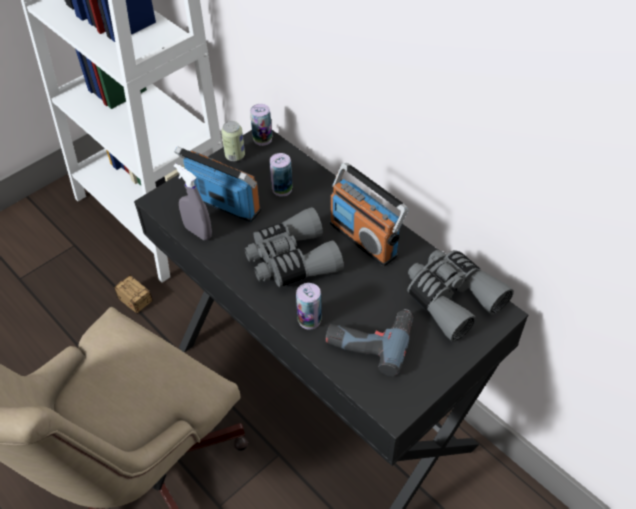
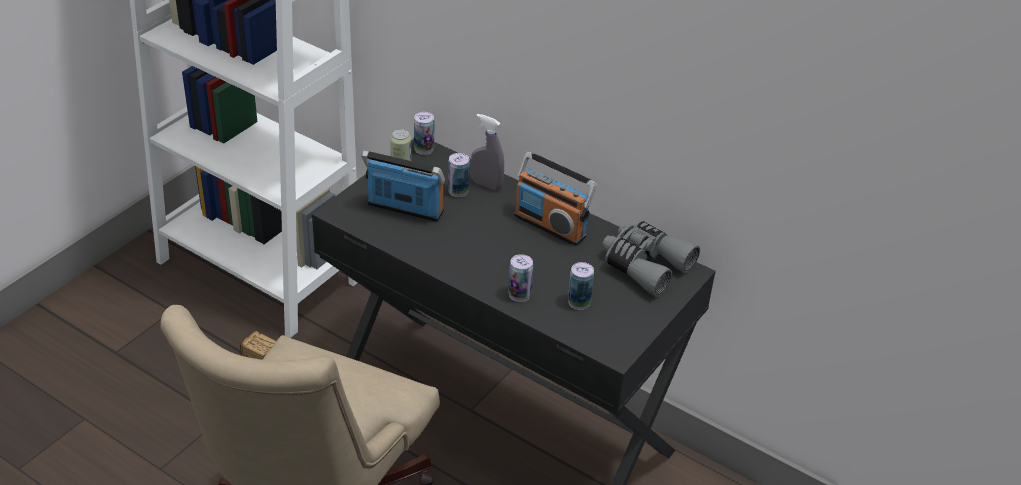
camera: 15 degrees left, 10 degrees down
grey spray bottle [174,163,212,240] -> grey spray bottle moved to [471,114,504,190]
grey binoculars [244,207,344,287] -> none
power drill [325,309,413,376] -> can [568,262,594,310]

